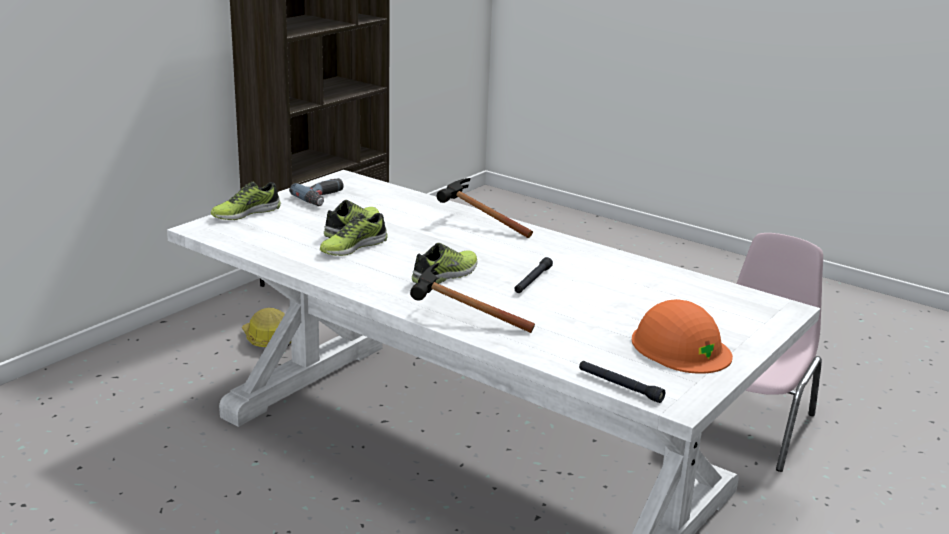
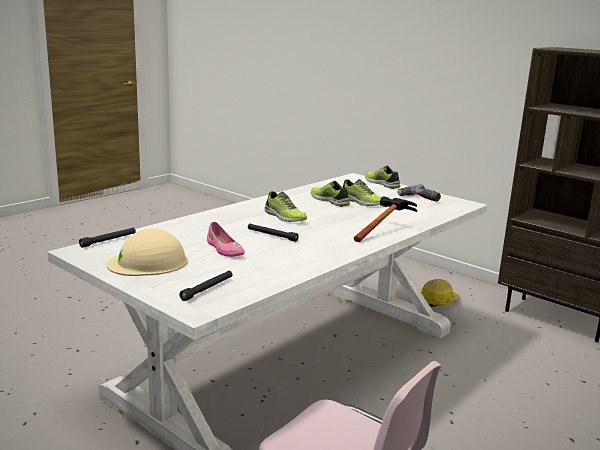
camera: 95 degrees right, 5 degrees down
hammer [410,263,535,333] -> none
orange hard hat [632,299,733,374] -> beige hard hat [107,229,188,276]
none -> black flashlight [179,271,233,301]
none -> pink shoe [207,222,245,257]

